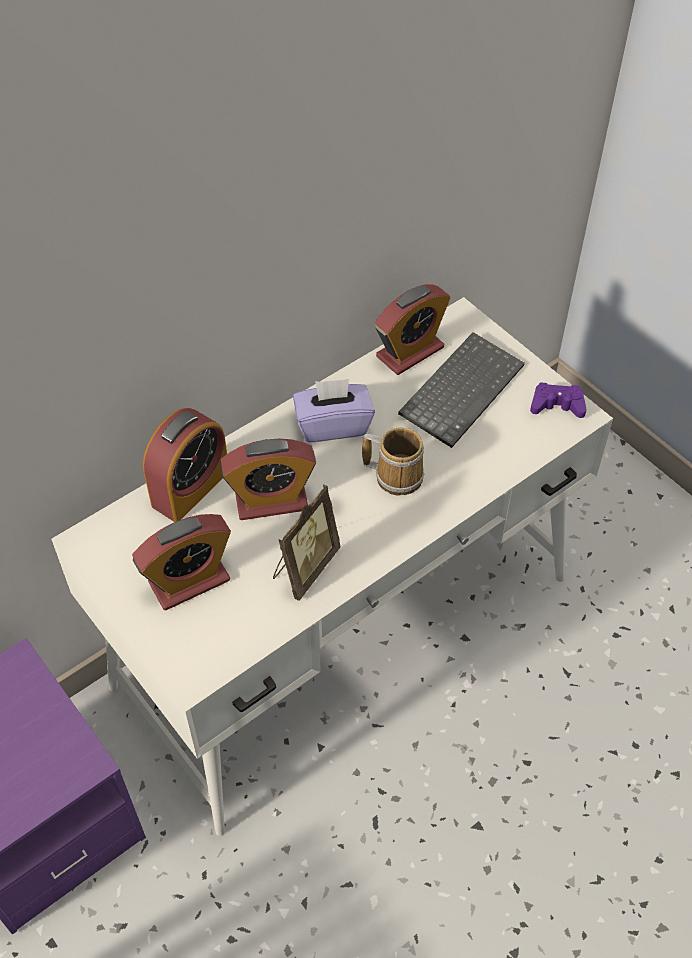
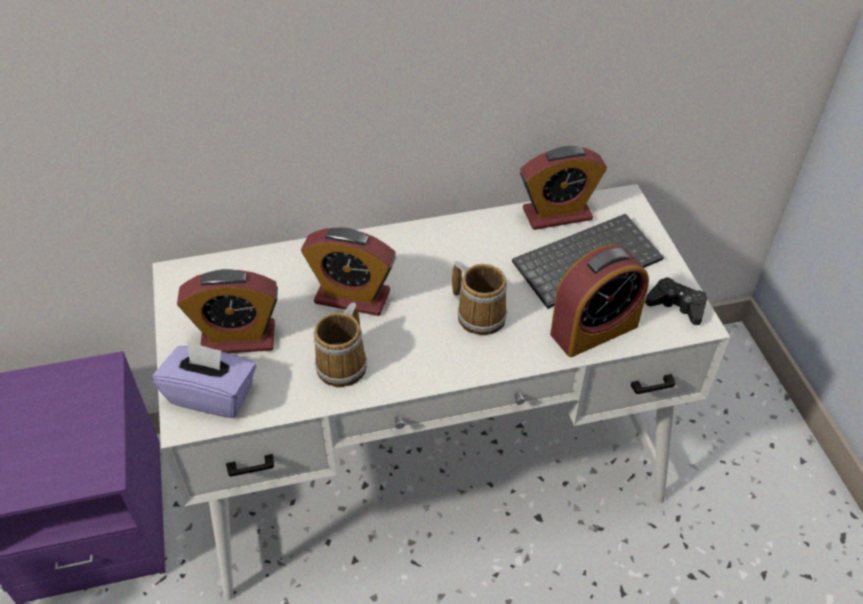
camera: 25 degrees right, 5 degrees down
alarm clock [143,408,227,522] -> alarm clock moved to [550,245,649,357]
picture frame [273,484,341,601] -> mug [313,303,367,387]
purple tissue box [293,379,375,442] -> purple tissue box moved to [152,341,256,418]
purple game controller [530,382,587,418] -> black game controller [645,277,707,325]

